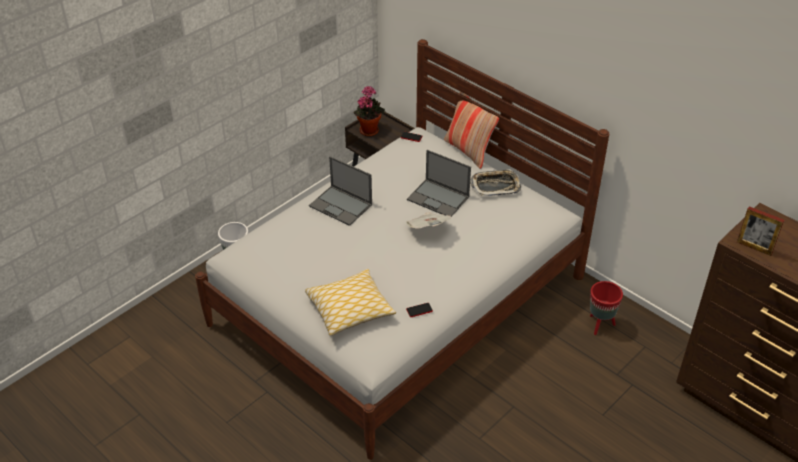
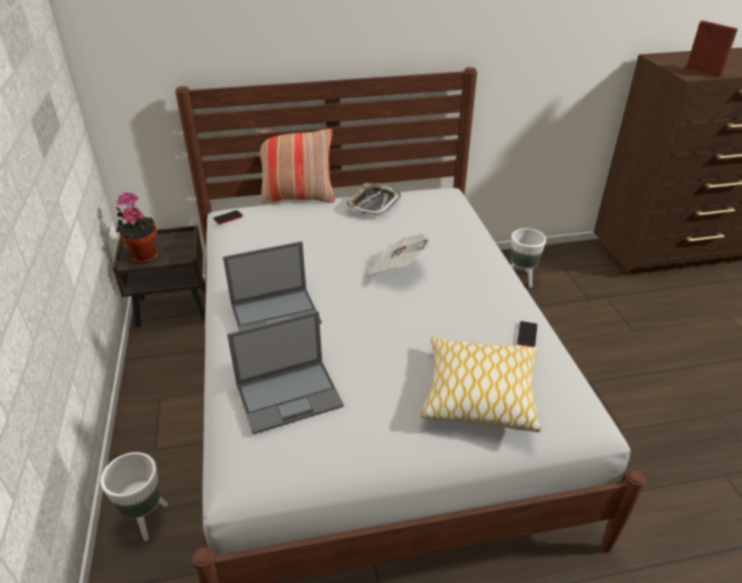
camera: 55 degrees left, 5 degrees down
laptop [407,150,471,217] -> laptop moved to [227,311,344,434]
red planter [590,281,623,335] -> white planter [511,228,546,288]
picture frame [737,206,784,256] -> picture frame turned 105 degrees counterclockwise [686,21,738,78]

